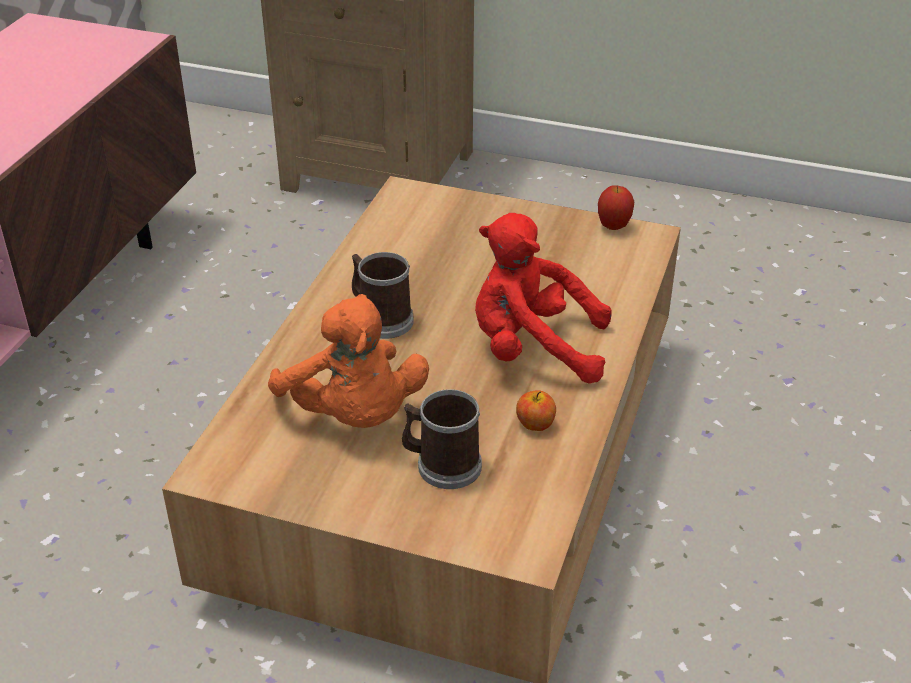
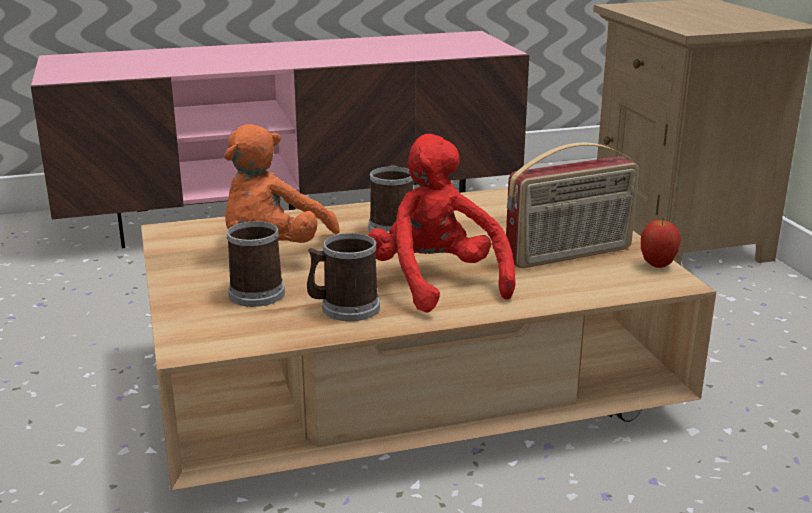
camera: 55 degrees right, 15 degrees down
apple [516,390,556,431] -> mug [307,233,380,321]
none -> radio [506,142,639,268]

